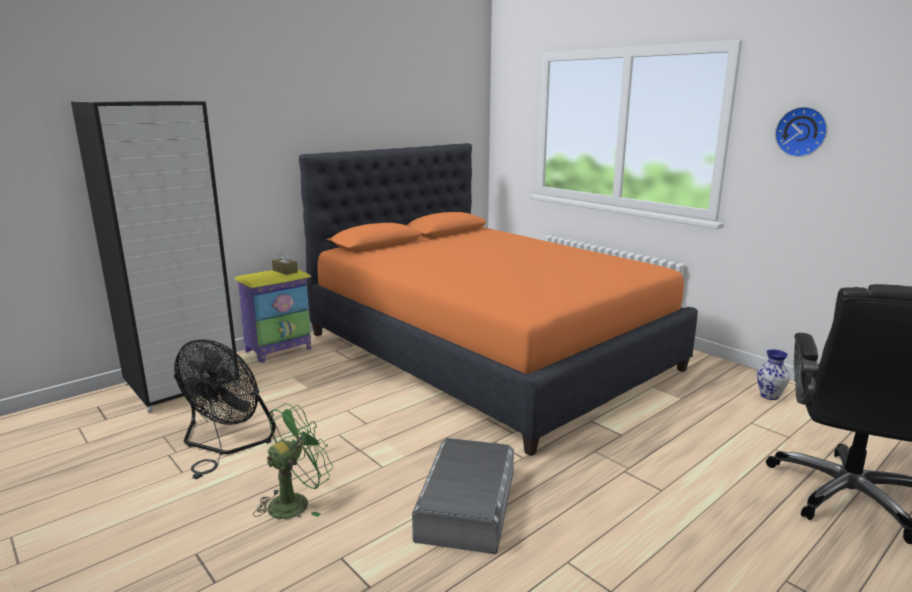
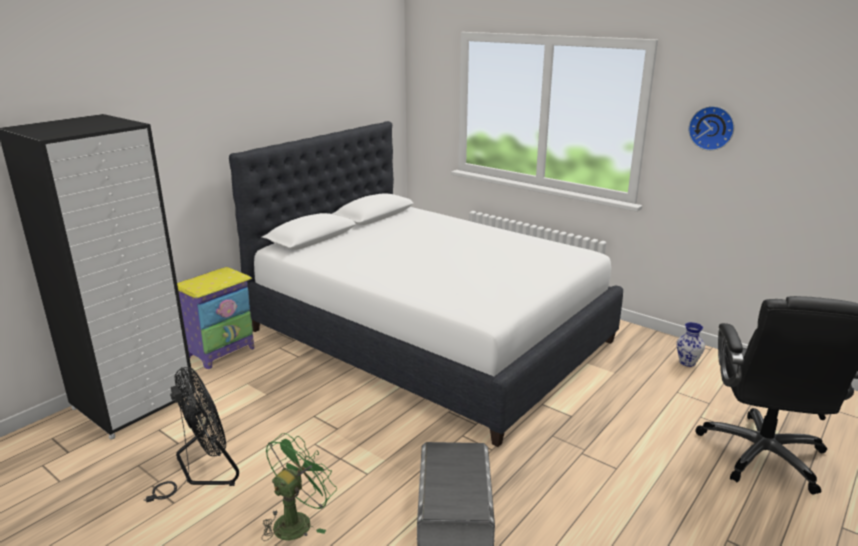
camera: 10 degrees left, 5 degrees up
black fan [173,340,276,480] -> black fan turned 45 degrees clockwise [144,367,239,502]
brown tissue box [272,251,298,275] -> none
orange bed [299,143,698,456] -> white bed [229,121,623,447]

